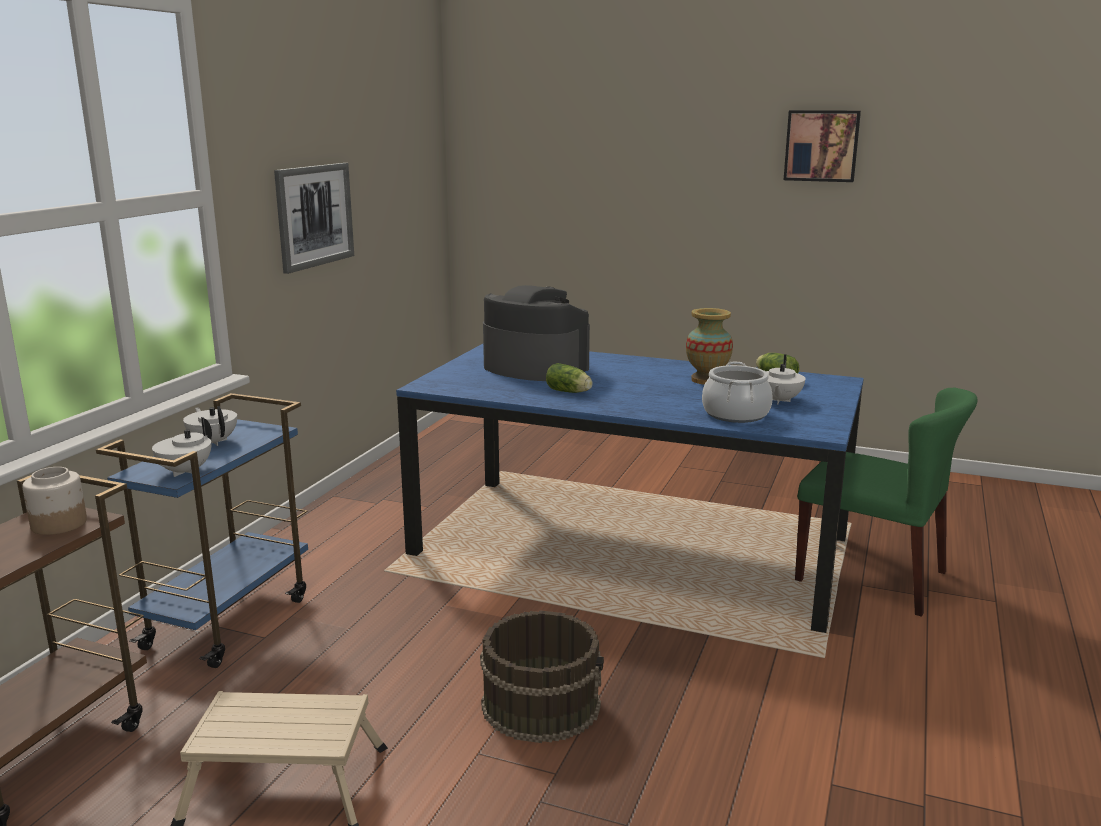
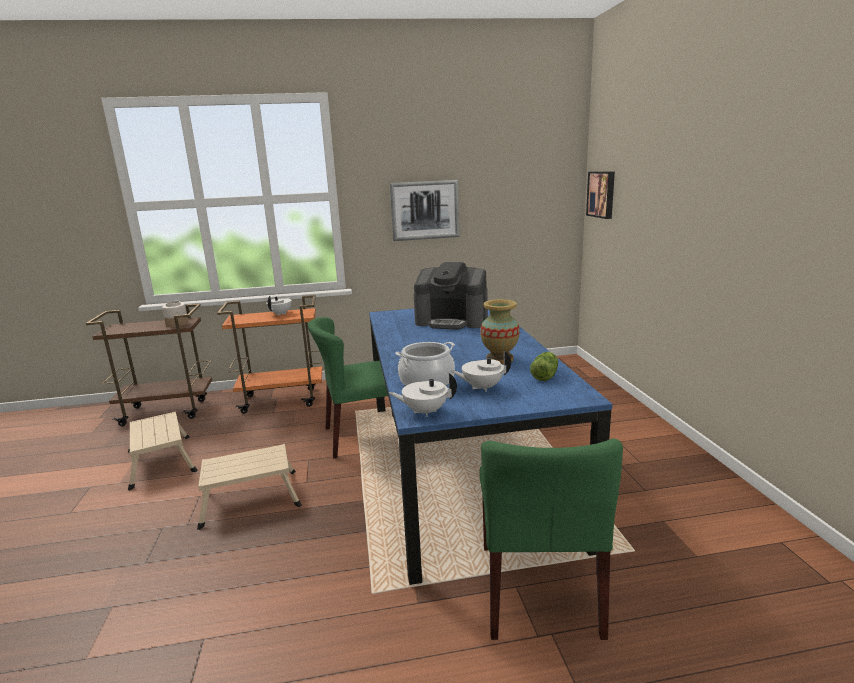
camera: 60 degrees right, 0 degrees up
blue cart [96,393,308,668] -> orange cart [217,295,322,414]
white teapot [146,417,212,477] -> white teapot moved to [389,373,457,417]
brown bucket [480,611,604,743] -> beige step ladder [197,444,302,530]
coffee machine [483,285,590,381] -> coffee machine turned 105 degrees clockwise [413,262,488,330]
lettuce [546,363,593,393] -> none
picture [784,110,861,182] -> picture moved to [586,172,615,219]
none -> green chair [308,317,393,459]

